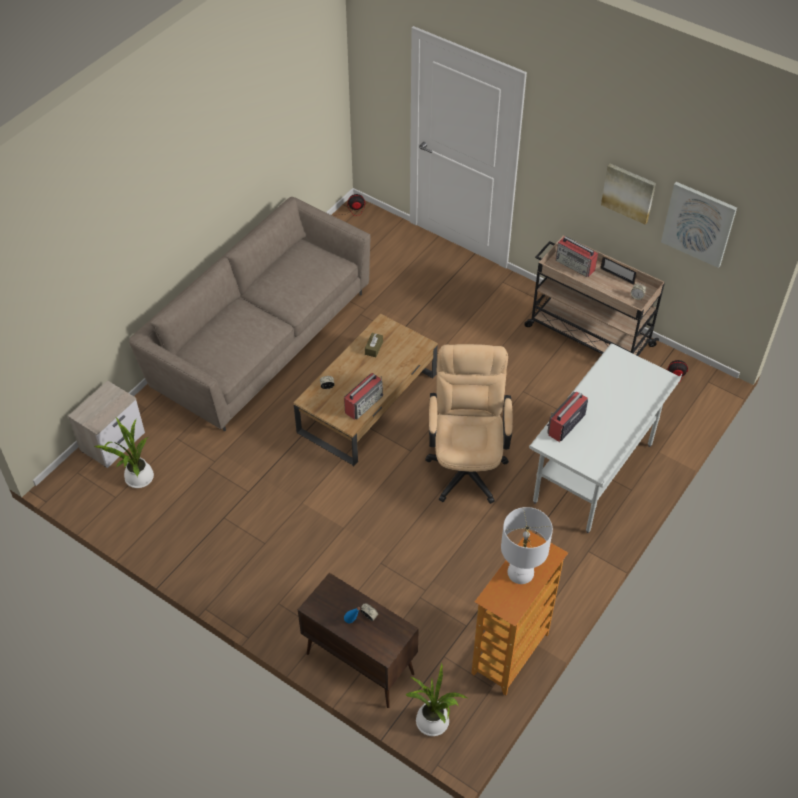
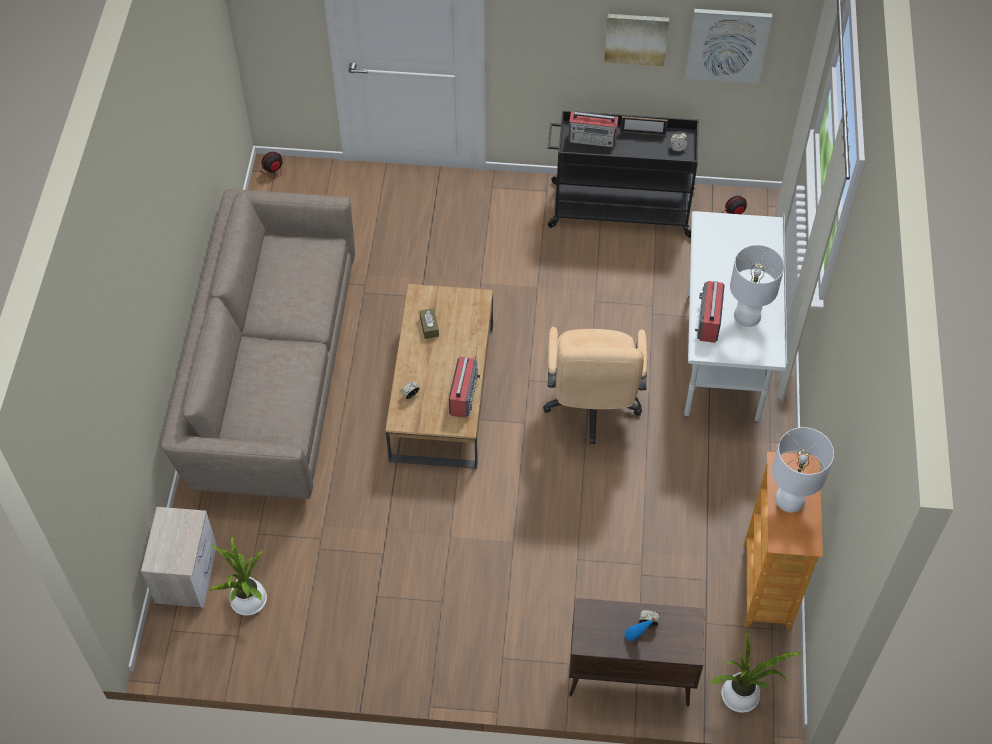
camera: 30 degrees left, 5 degrees up
beige office chair [425,344,513,504] -> beige office chair turned 150 degrees counterclockwise [543,327,647,444]
beige cart [524,236,665,356] -> black cart [548,111,699,238]
none -> white table lamp [730,245,784,327]

